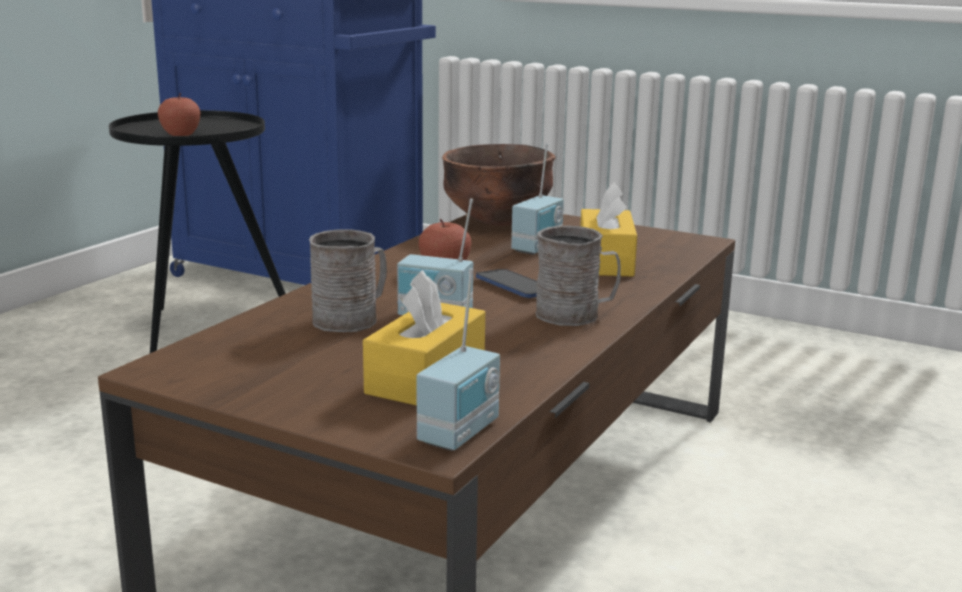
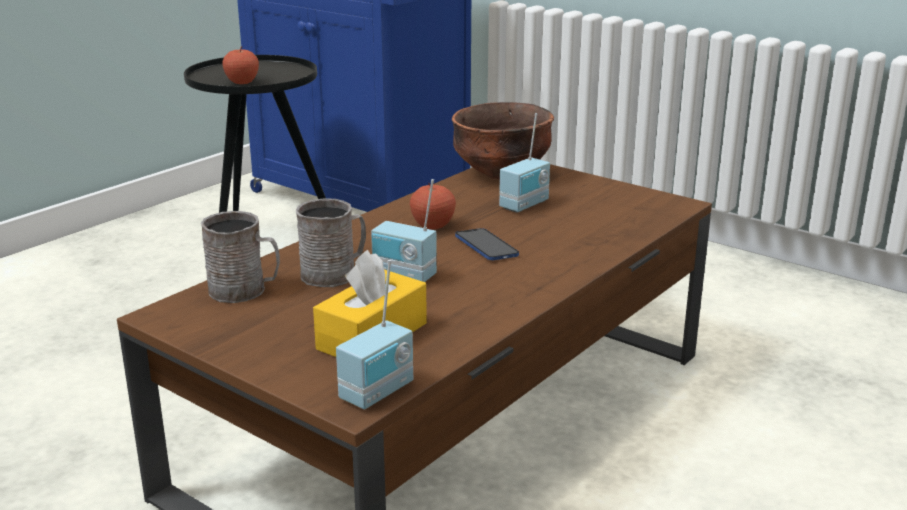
camera: 10 degrees right, 5 degrees up
grey mug [536,226,621,326] -> grey mug moved to [201,211,280,303]
yellow tissue box [580,182,637,277] -> none

